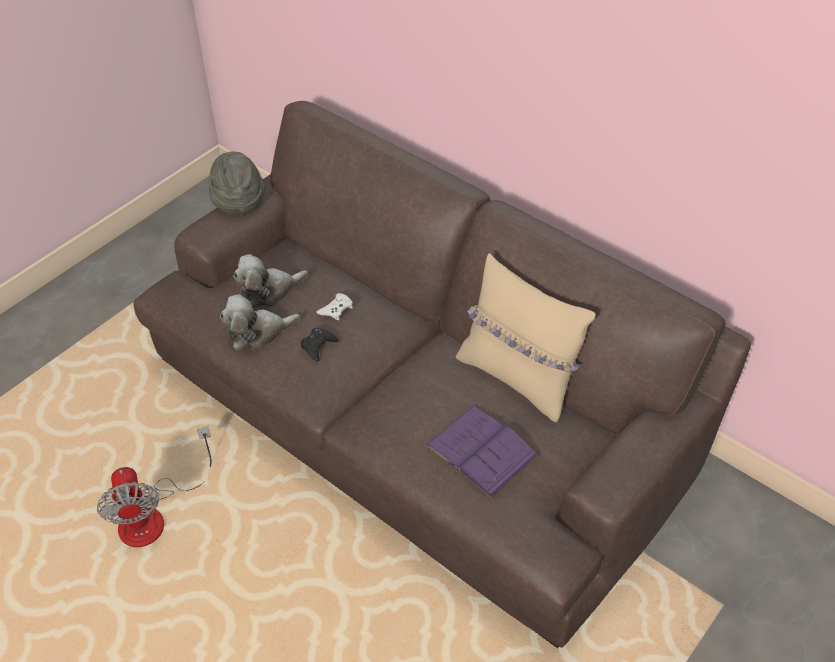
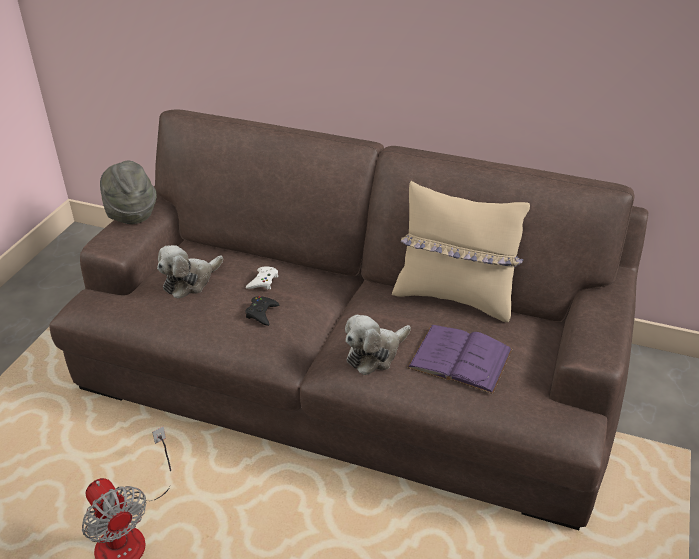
camera: 20 degrees left, 10 degrees down
plush toy [220,294,300,350] -> plush toy moved to [345,315,411,375]

